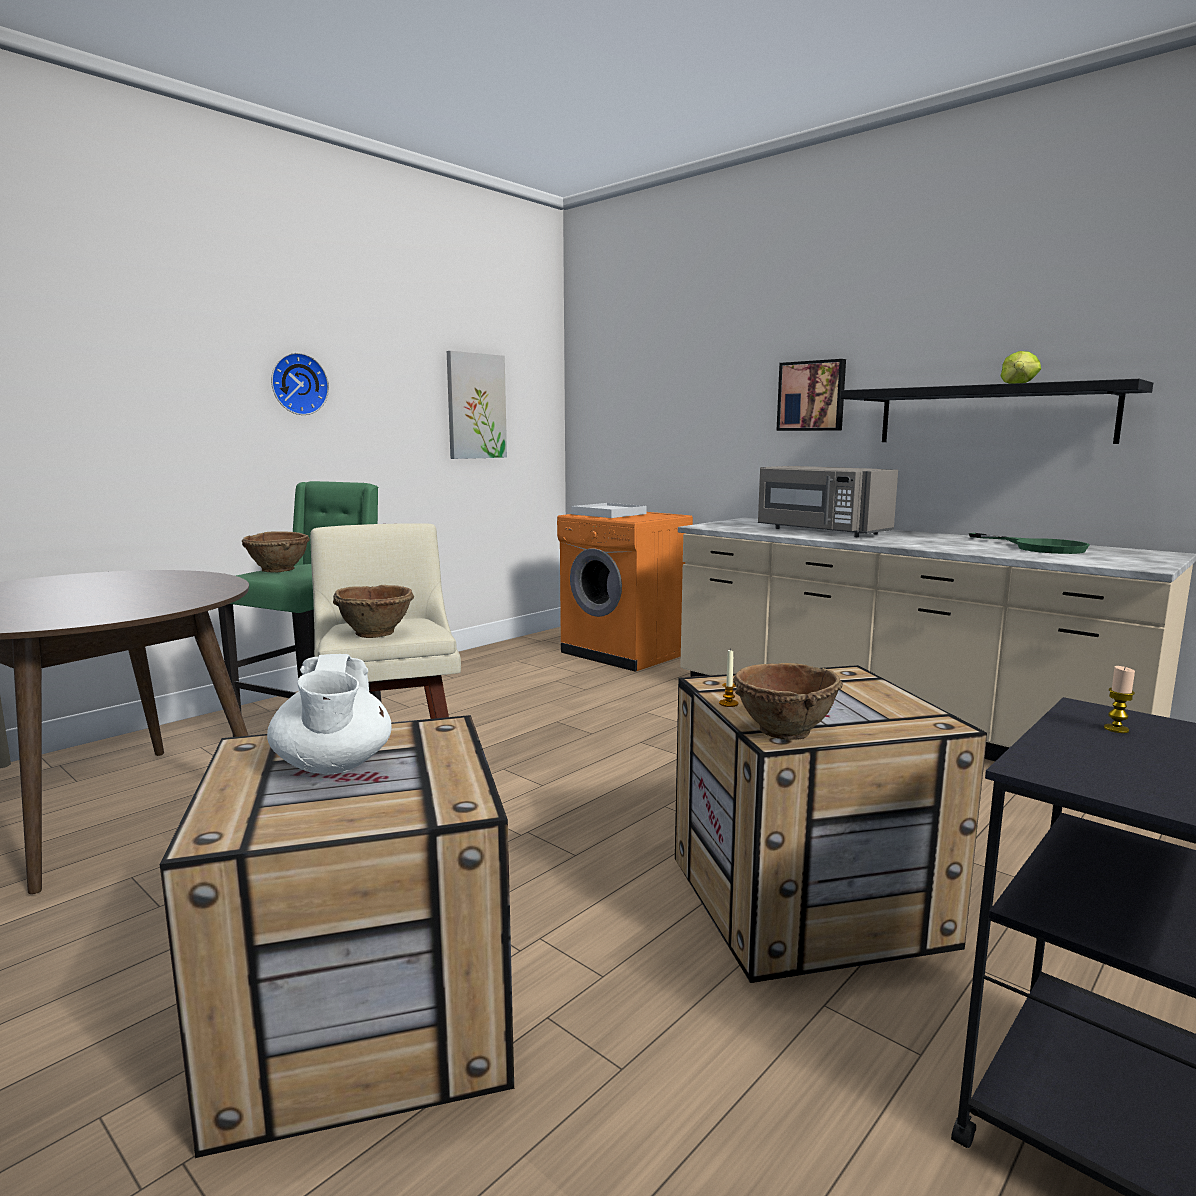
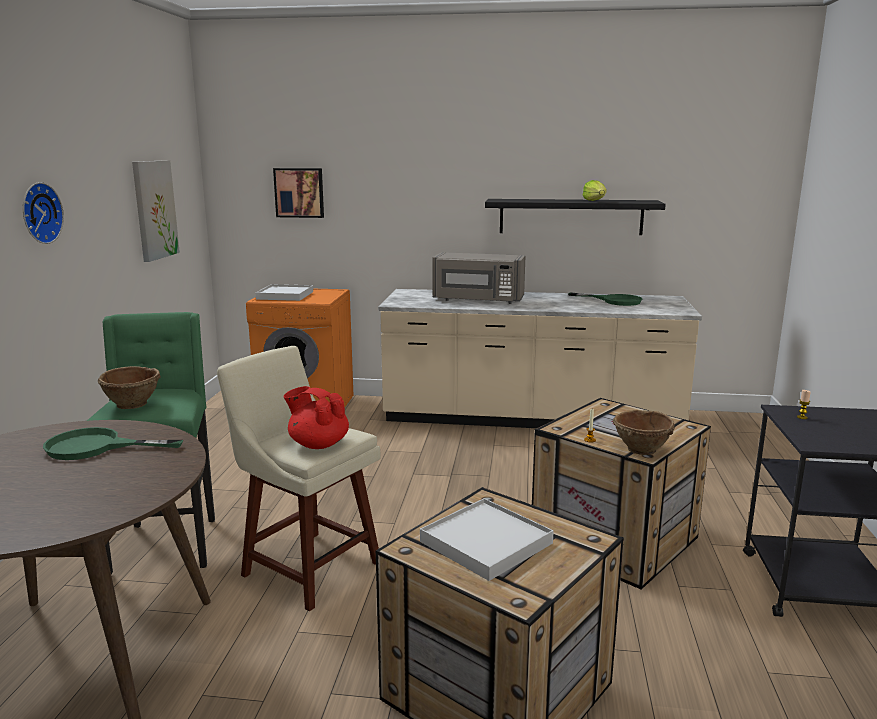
camera: 35 degrees left, 5 degrees up
white teapot [267,654,392,774] -> white tray [420,498,554,581]
brown bowl [333,585,414,638] -> red teapot [284,386,349,449]
picture [777,359,846,431] -> picture moved to [273,168,324,218]
none -> green frying pan [43,427,183,460]

